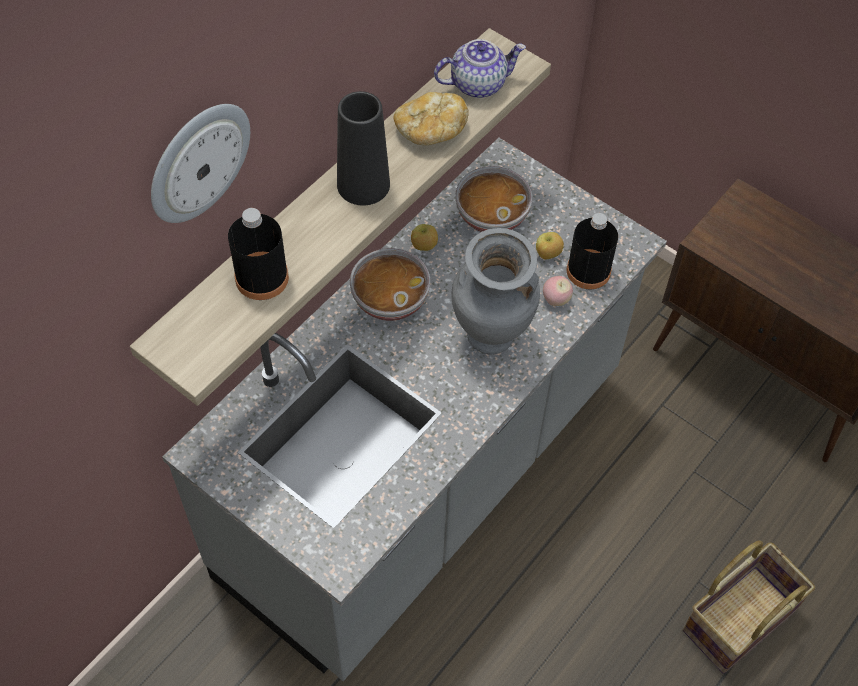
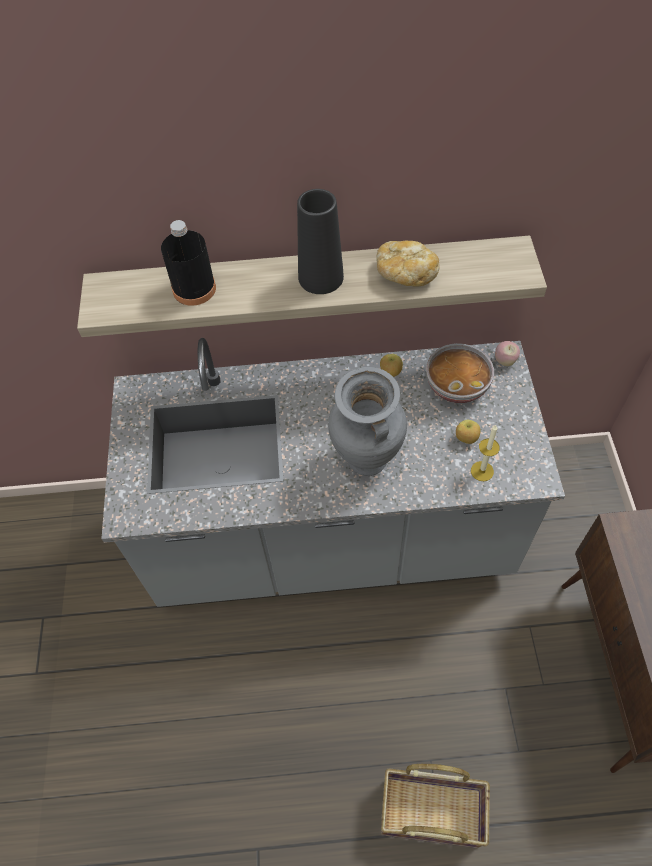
camera: 50 degrees right, 0 degrees up
wall clock [151,104,250,223] -> none
bowl [350,248,430,321] -> none
teapot [434,39,526,98] -> none
apple [543,276,573,306] -> apple moved to [495,341,520,366]
black bottle [567,213,618,289] -> candle [471,425,500,481]

